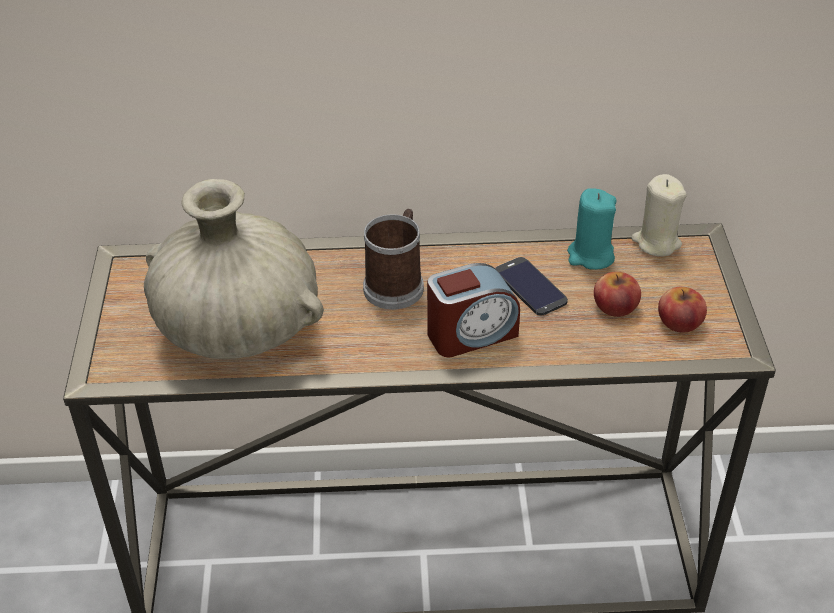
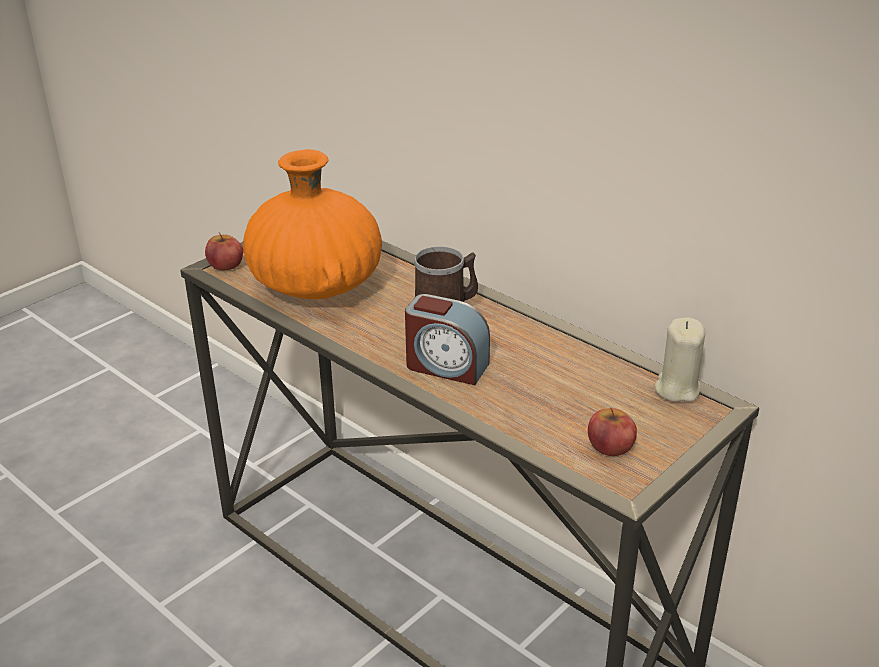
camera: 45 degrees right, 10 degrees down
beige vase [144,179,324,359] -> orange vase [243,149,382,299]
phone [495,257,568,316] -> none
turquoise candle [567,188,616,270] -> none
apple [594,272,641,317] -> apple moved to [205,233,243,270]

